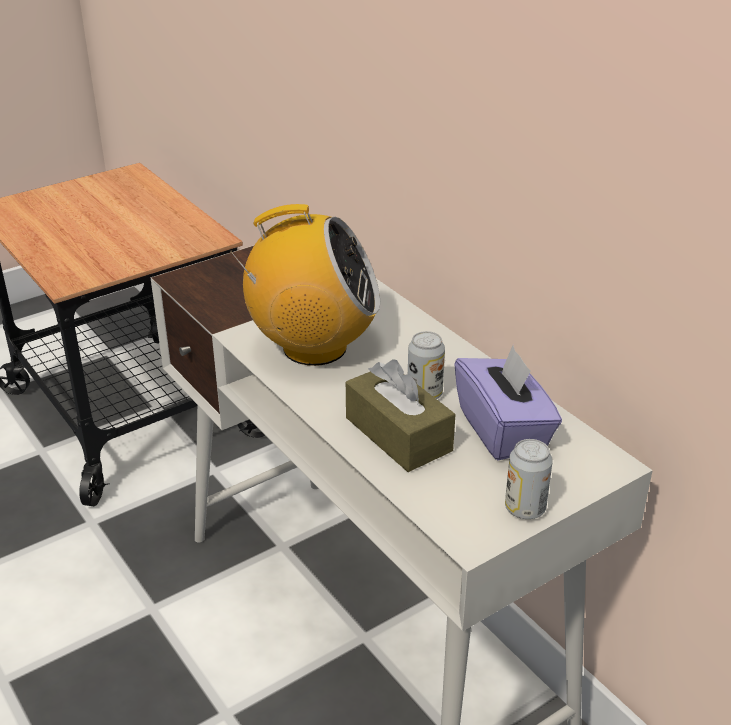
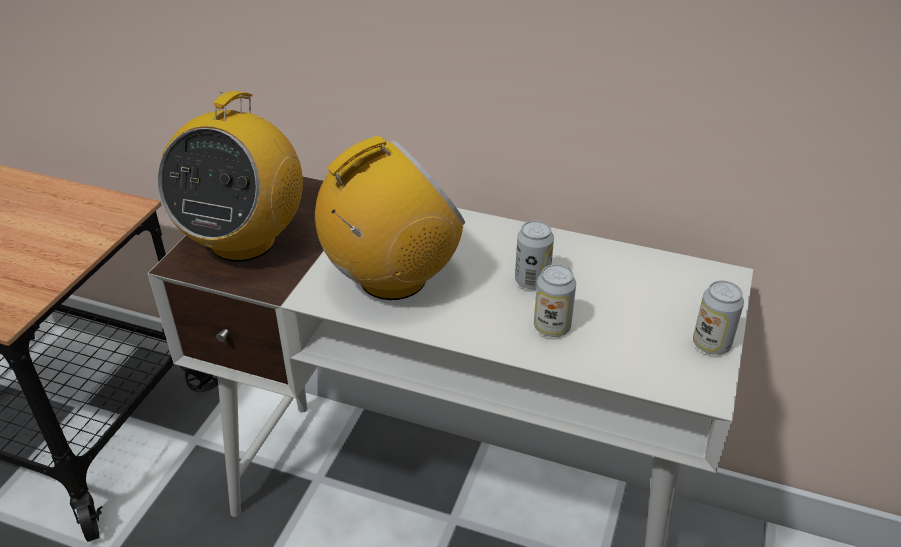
camera: 35 degrees left, 5 degrees up
brown tissue box [346,359,455,472] -> can [534,264,576,337]
purple tissue box [454,346,562,460] -> none
none -> radio [157,91,303,262]

